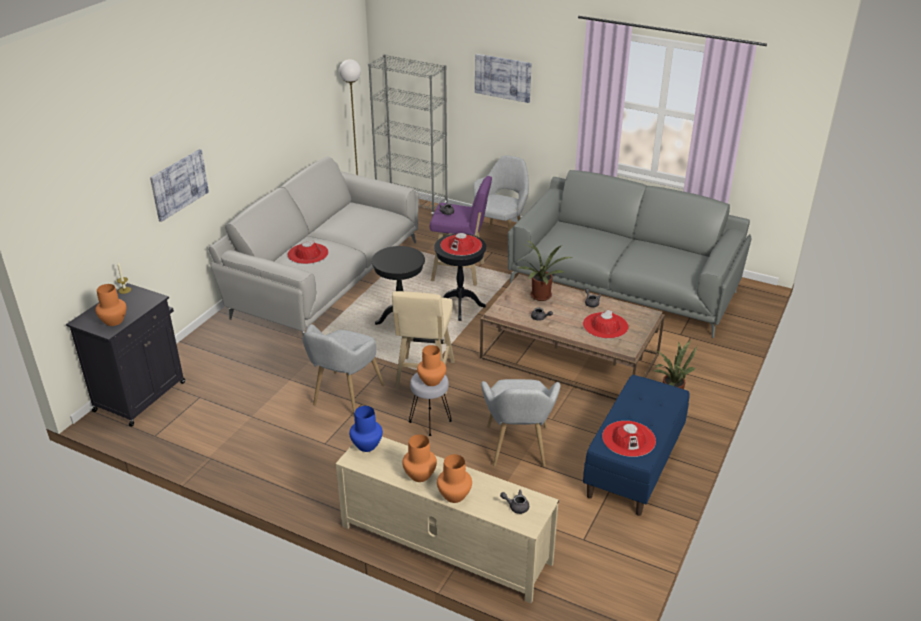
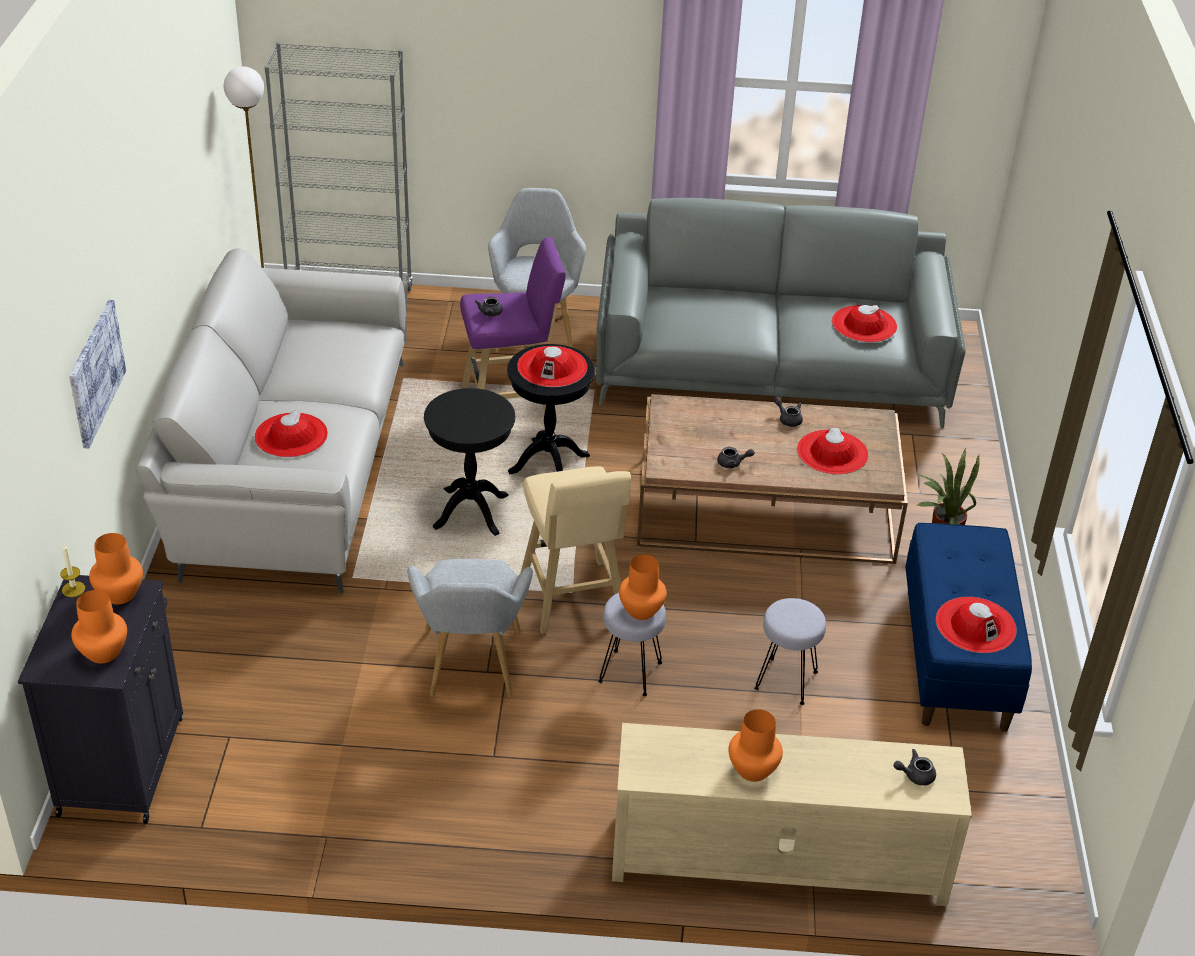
camera: 25 degrees left, 5 degrees up
blue vase [349,406,383,452] -> none
orange vase [437,454,472,503] -> orange vase moved to [89,533,143,604]
picture [475,54,532,103] -> none
grey armchair [481,379,560,467] -> grey stool [754,598,826,705]
potted plant [518,240,573,301] -> none
none -> red hat [832,305,897,342]

